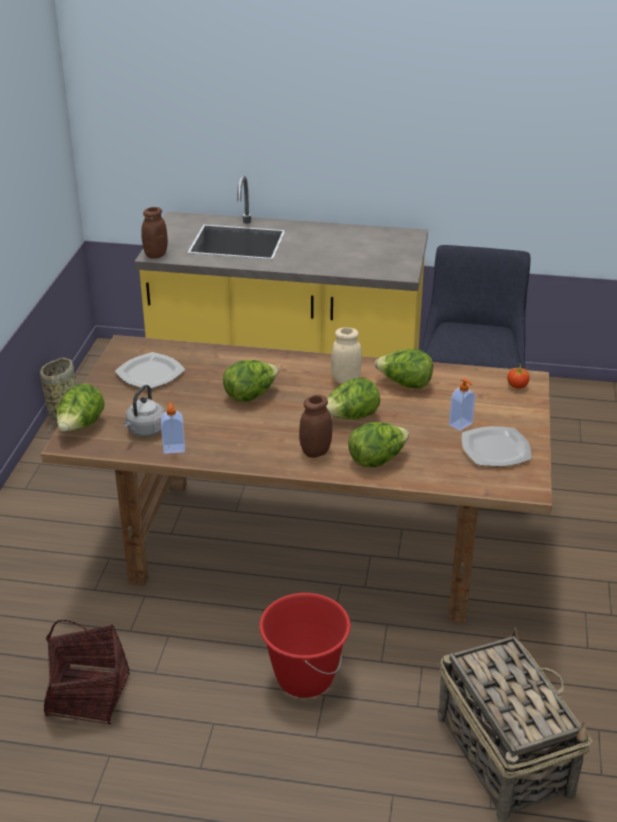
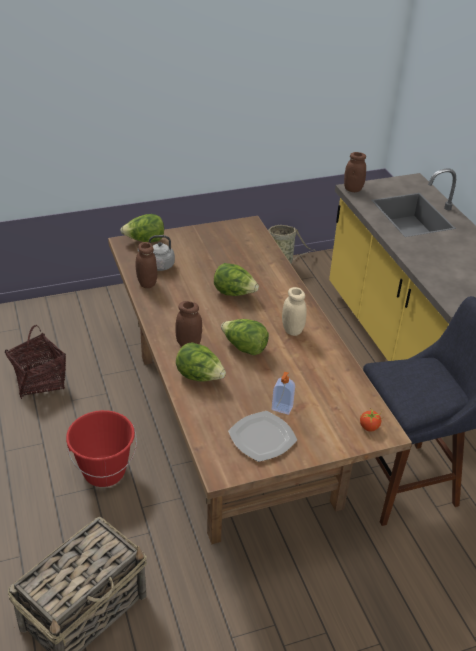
camera: 60 degrees right, 5 degrees up
plate [115,352,185,389] -> none
soap dispenser [161,402,185,454] -> brown jar [136,242,157,288]
lettuce [375,349,433,388] -> none

